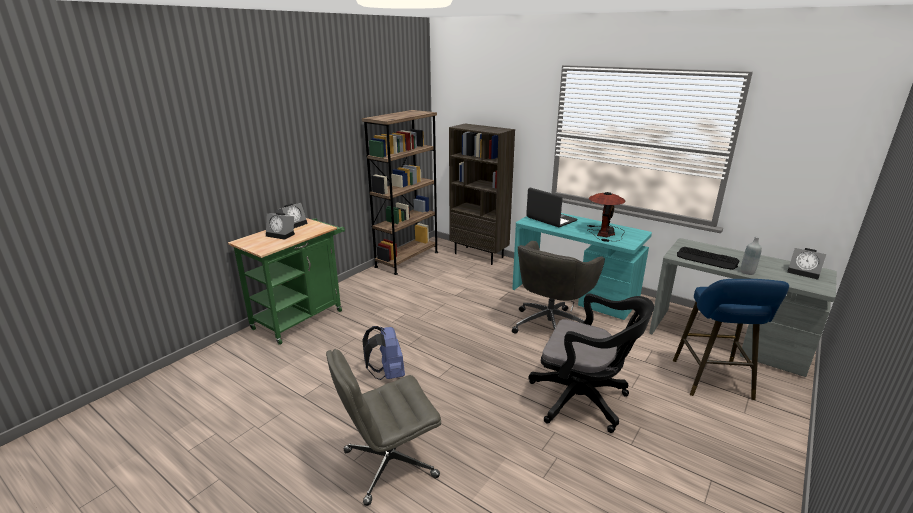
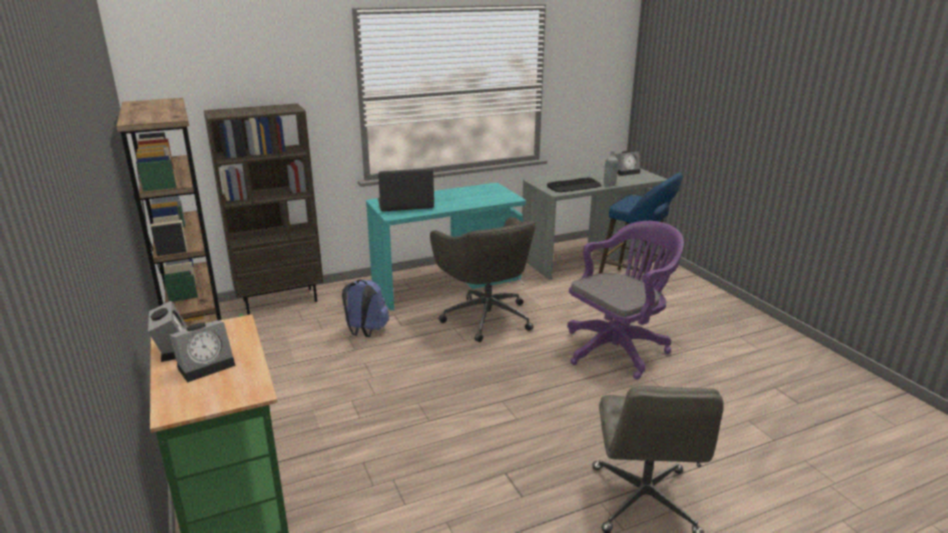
camera: 60 degrees left, 0 degrees up
blue backpack [362,326,405,380] -> blue backpack moved to [342,279,389,337]
black office chair [528,294,654,433] -> purple office chair [567,221,684,380]
table lamp [587,192,625,242] -> none

